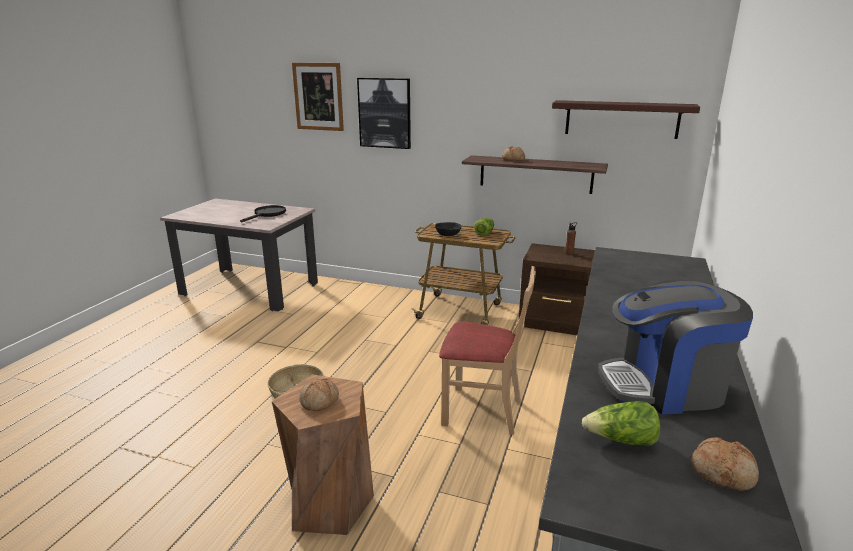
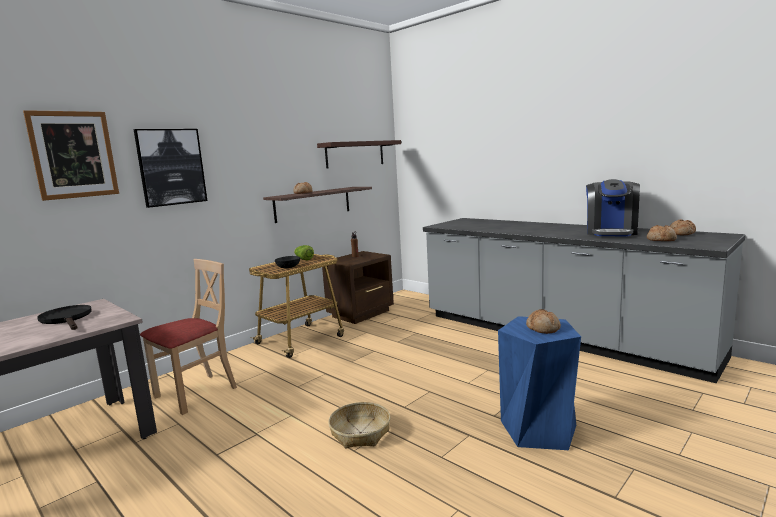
camera: 65 degrees left, 10 degrees down
brown stool [272,374,374,535] -> blue stool [498,316,581,450]
beige chair [439,266,536,435] -> beige chair moved to [140,259,237,415]
lettuce [582,401,660,446] -> bread [647,225,677,241]

